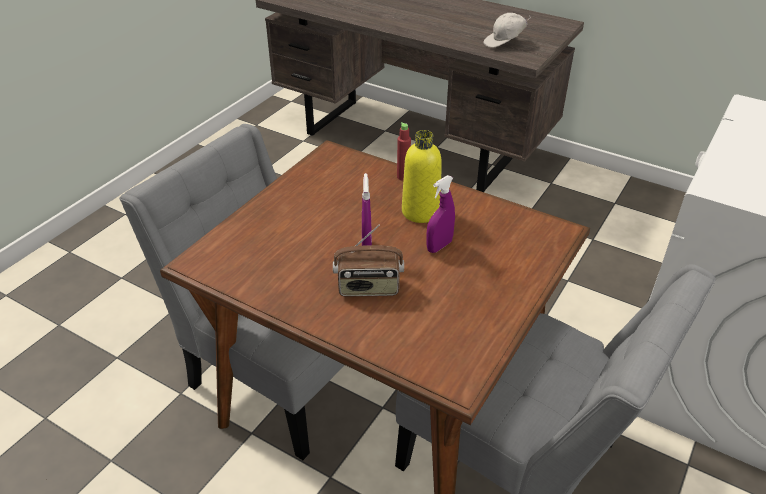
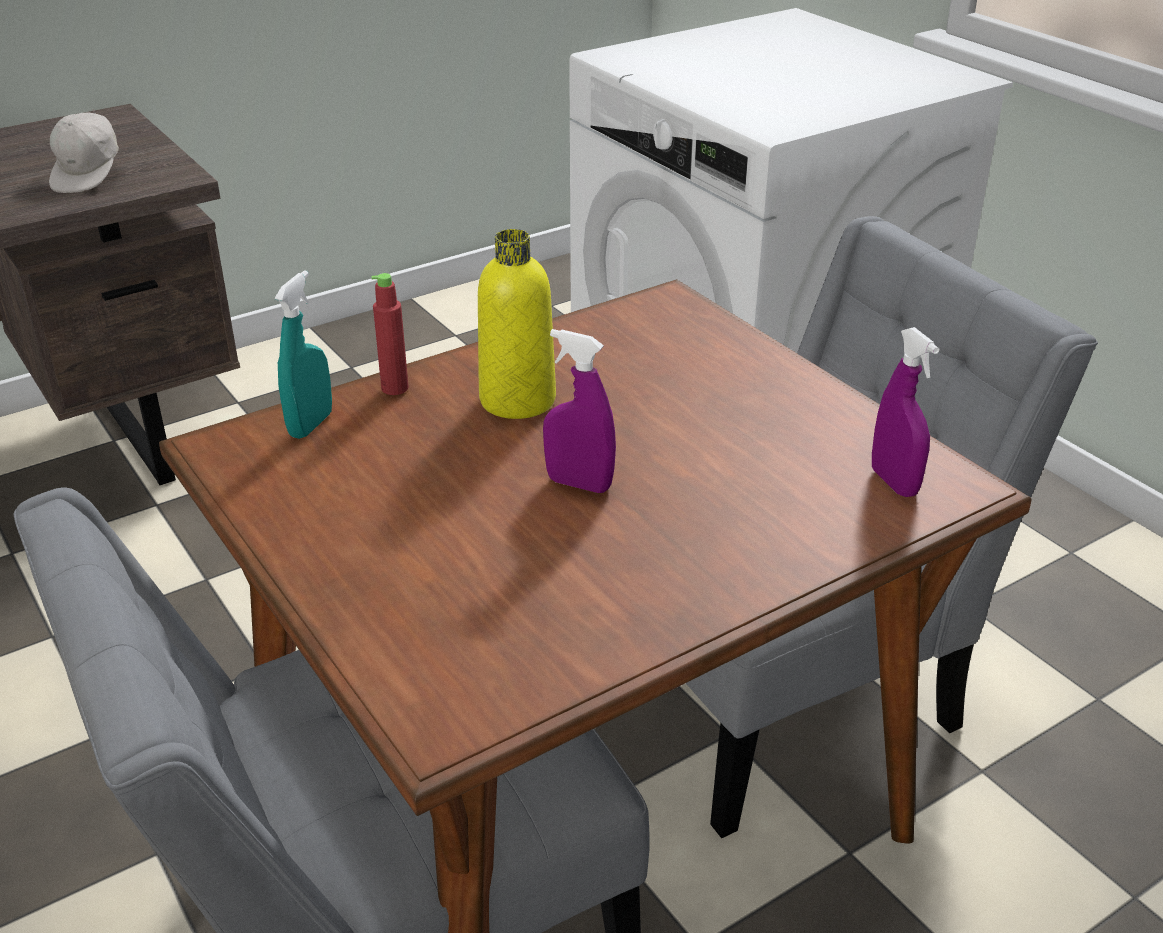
camera: 65 degrees left, 5 degrees down
radio [333,225,404,297] -> none
purple spray bottle [426,175,455,253] -> purple spray bottle moved to [872,327,939,497]
none -> turquoise spray bottle [275,270,332,439]

